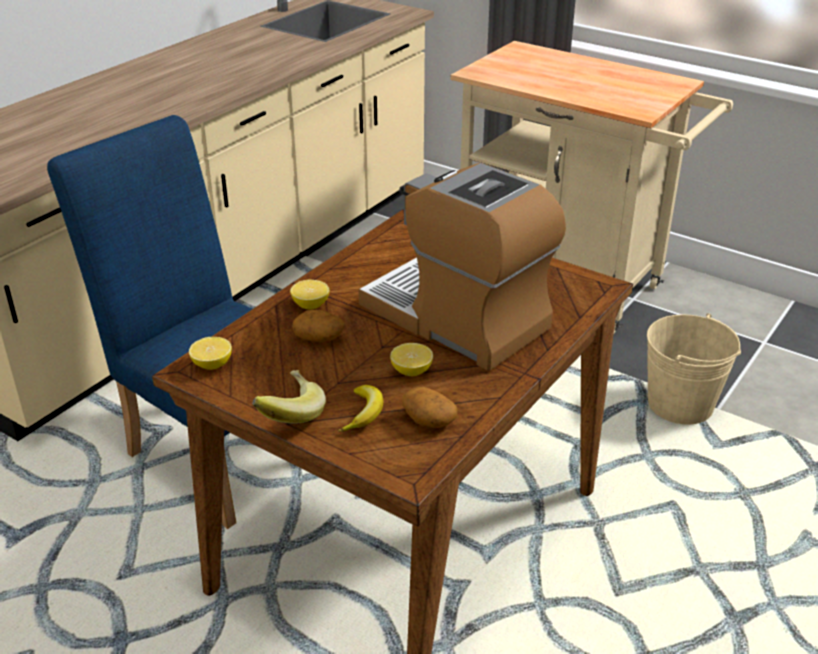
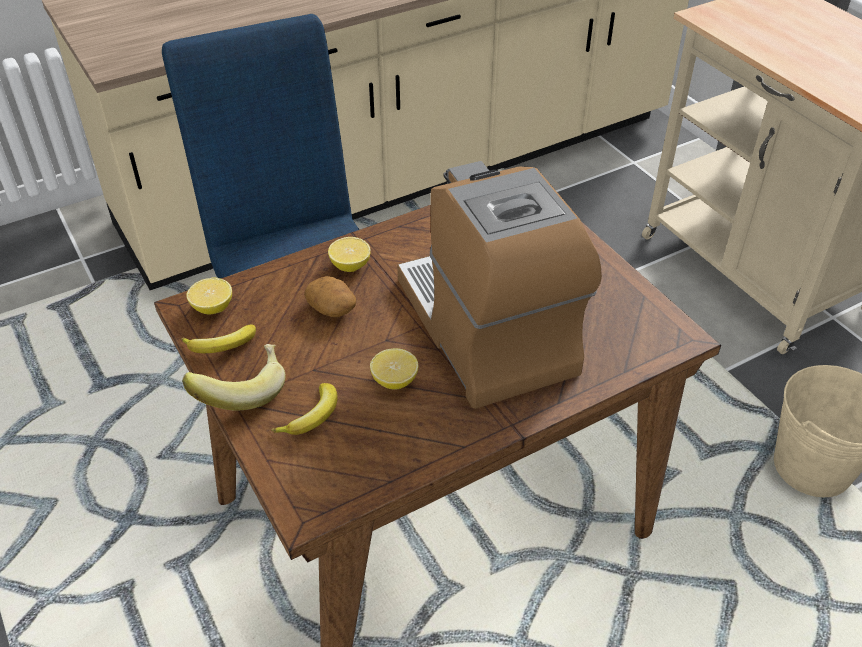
camera: 25 degrees right, 10 degrees up
potato [402,387,458,428] -> none
none -> banana [181,324,256,353]

